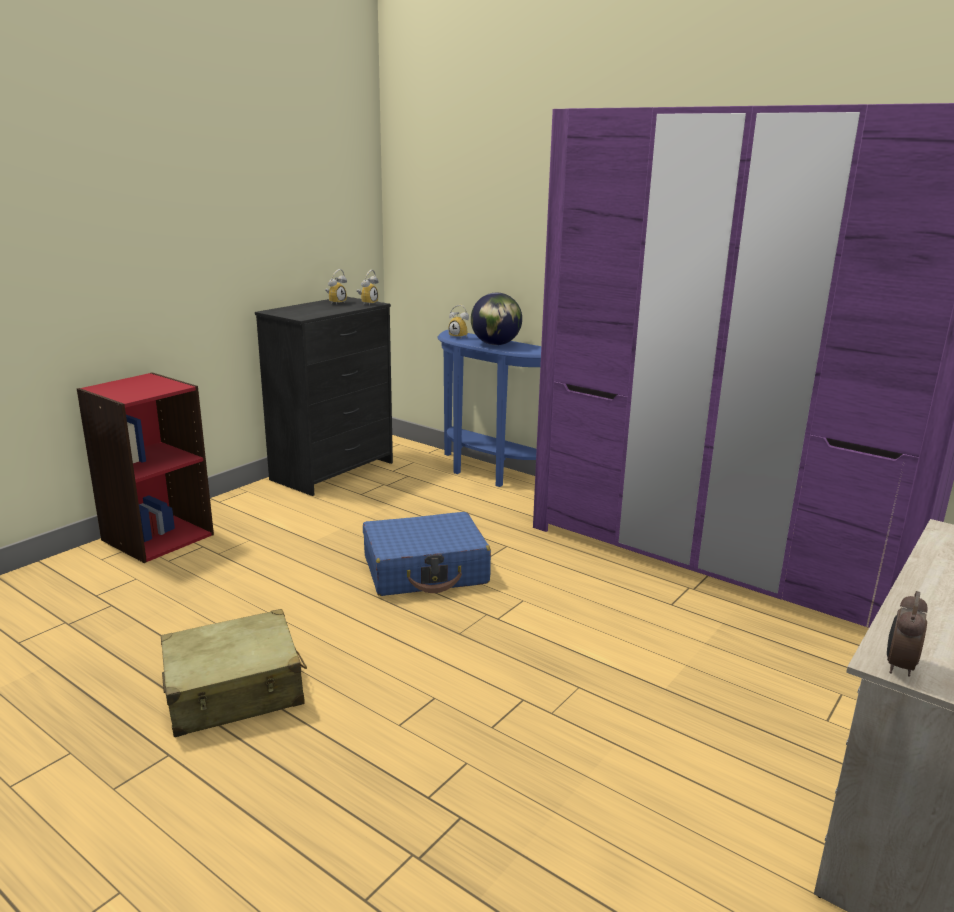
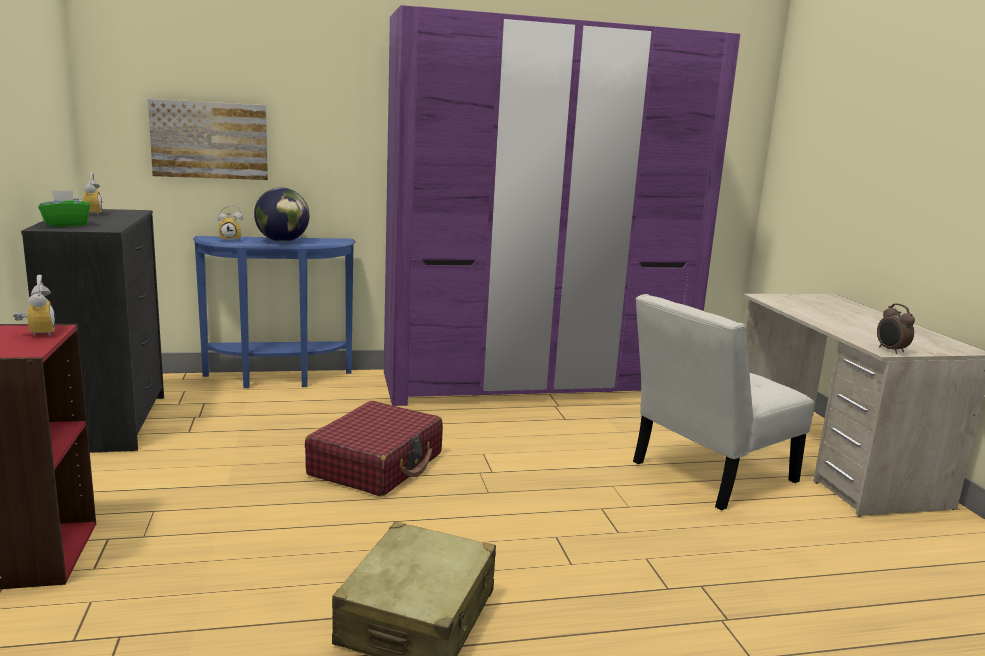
camera: 50 degrees left, 5 degrees down
alarm clock [357,270,379,305] -> alarm clock moved to [13,275,56,337]
blue suitcase [363,512,491,596] -> red suitcase [305,401,443,496]
none -> green tissue box [38,190,90,227]
none -> picture [148,99,268,180]
none -> white chair [633,294,814,510]

